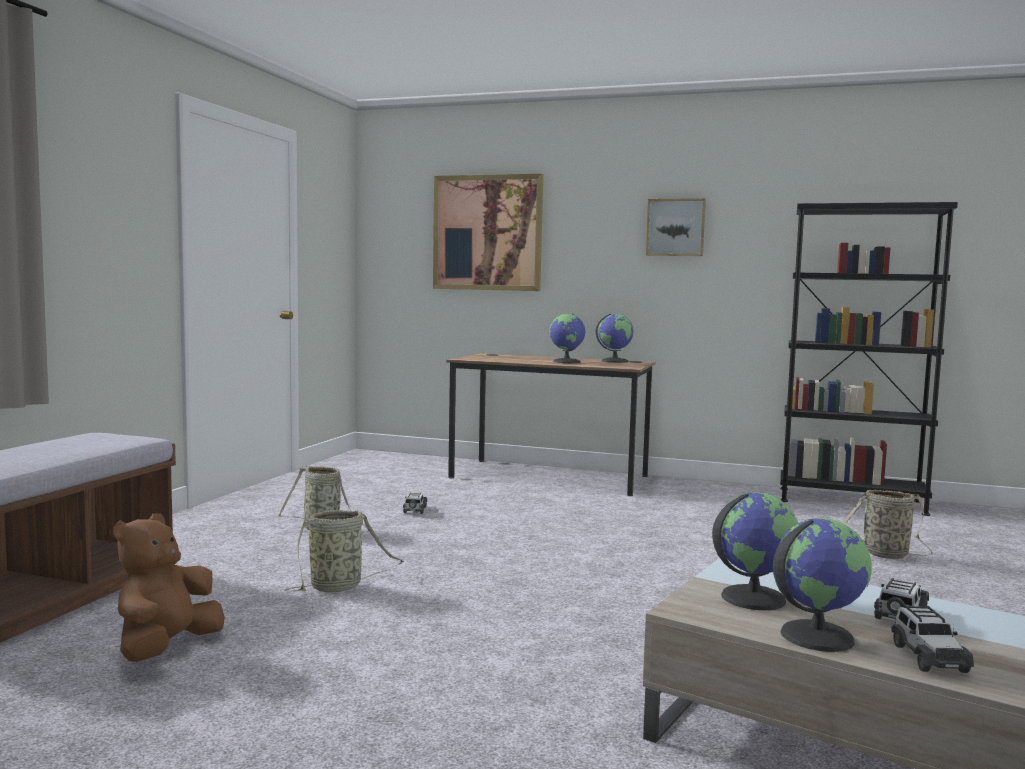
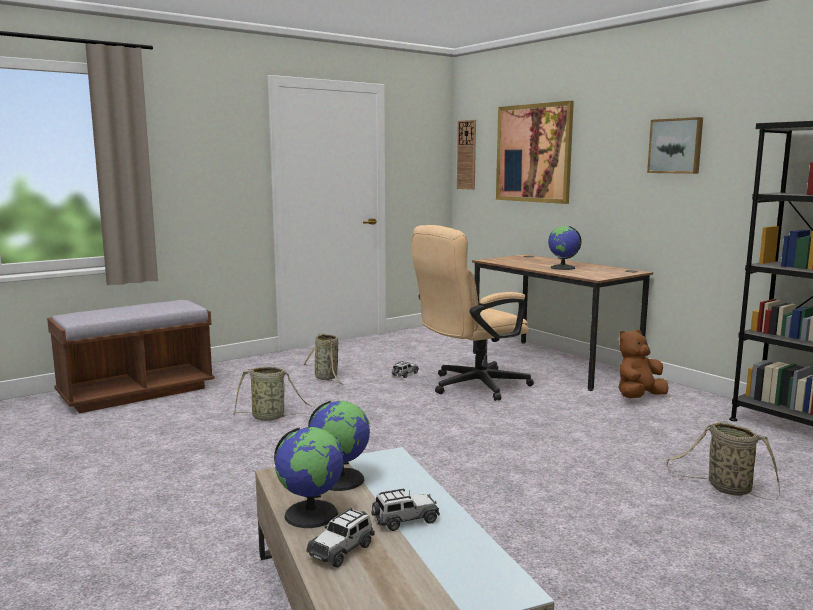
camera: 35 degrees right, 5 degrees up
brown plush toy [114,513,225,662] -> brown plush toy moved to [619,329,668,398]
globe [595,314,633,363] -> none
none -> beige office chair [412,225,534,401]
none -> wall clock [457,120,476,190]

